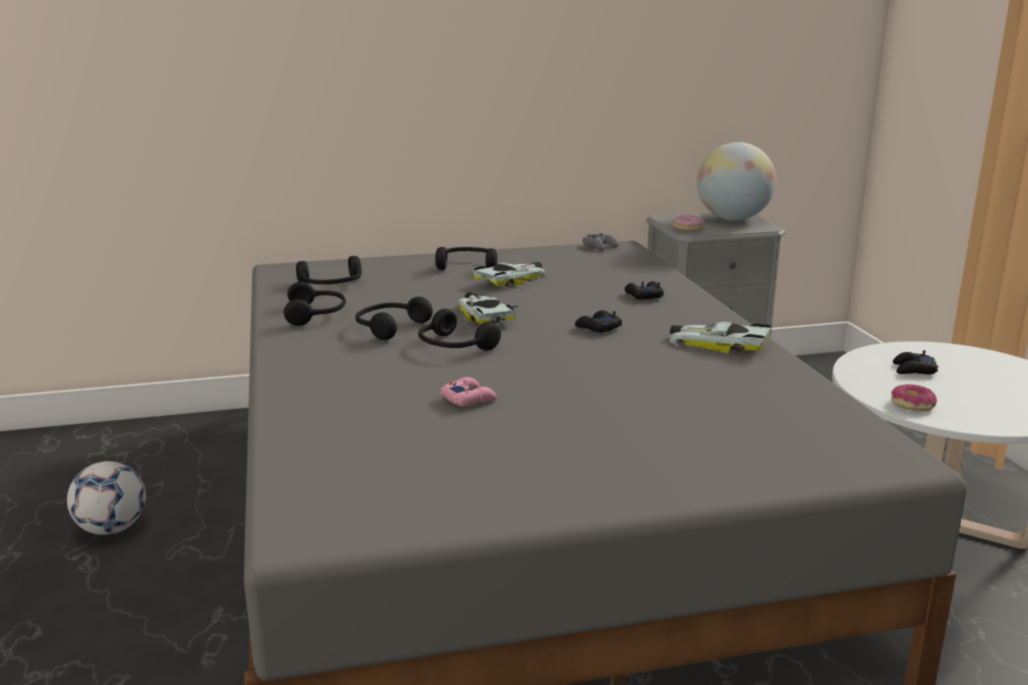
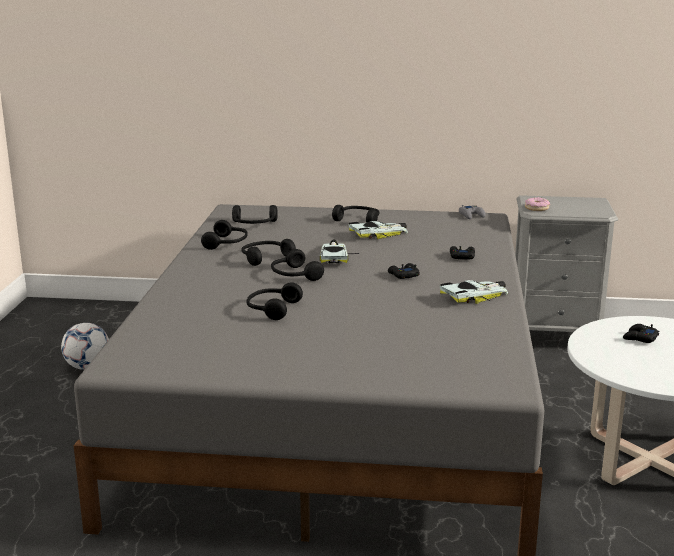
camera: 20 degrees right, 0 degrees up
pink game controller [441,377,497,407] -> black headphones [247,282,303,320]
toy car [669,322,771,354] -> toy car turned 105 degrees clockwise [440,280,508,304]
globe [697,142,776,221] -> none
donut [891,384,937,411] -> none

